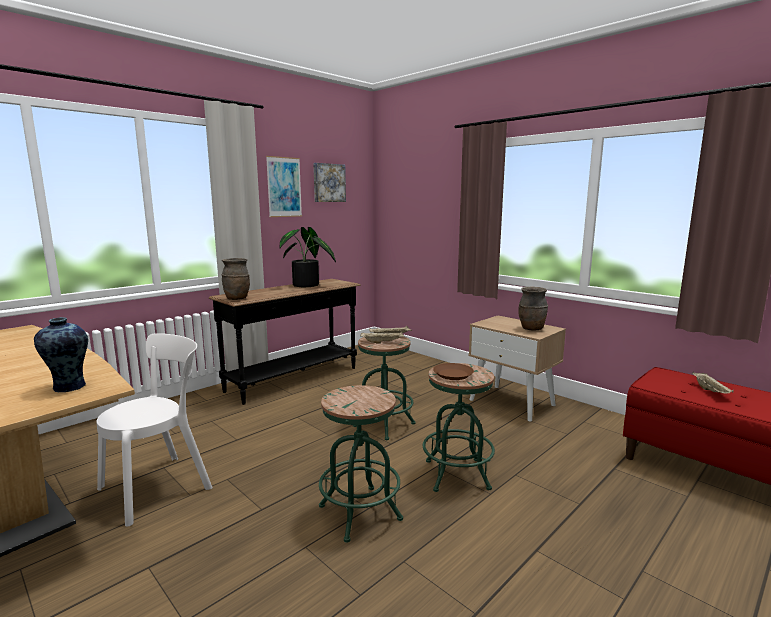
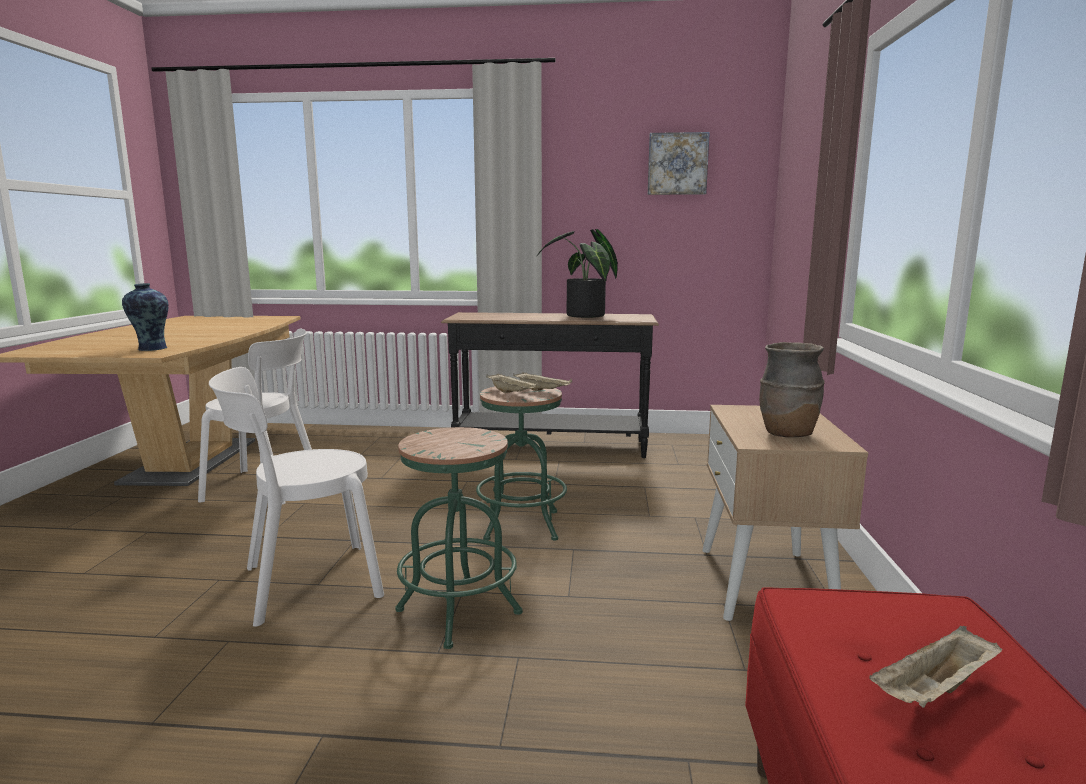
camera: 50 degrees right, 0 degrees up
brown vase [222,258,250,300] -> none
picture [266,156,302,217] -> none
green stool [319,385,403,543] -> white chair [209,367,384,627]
brown plate [433,363,474,380] -> none

